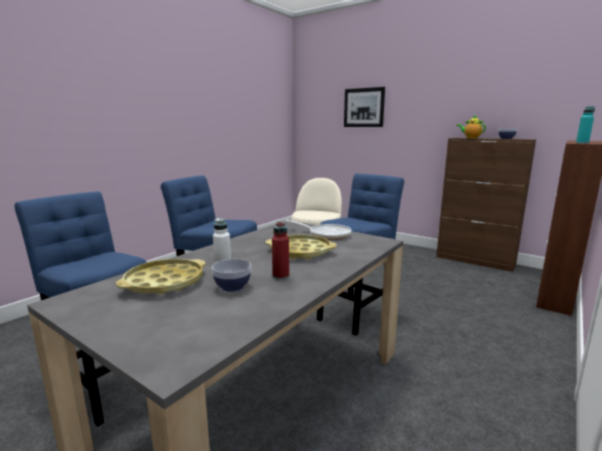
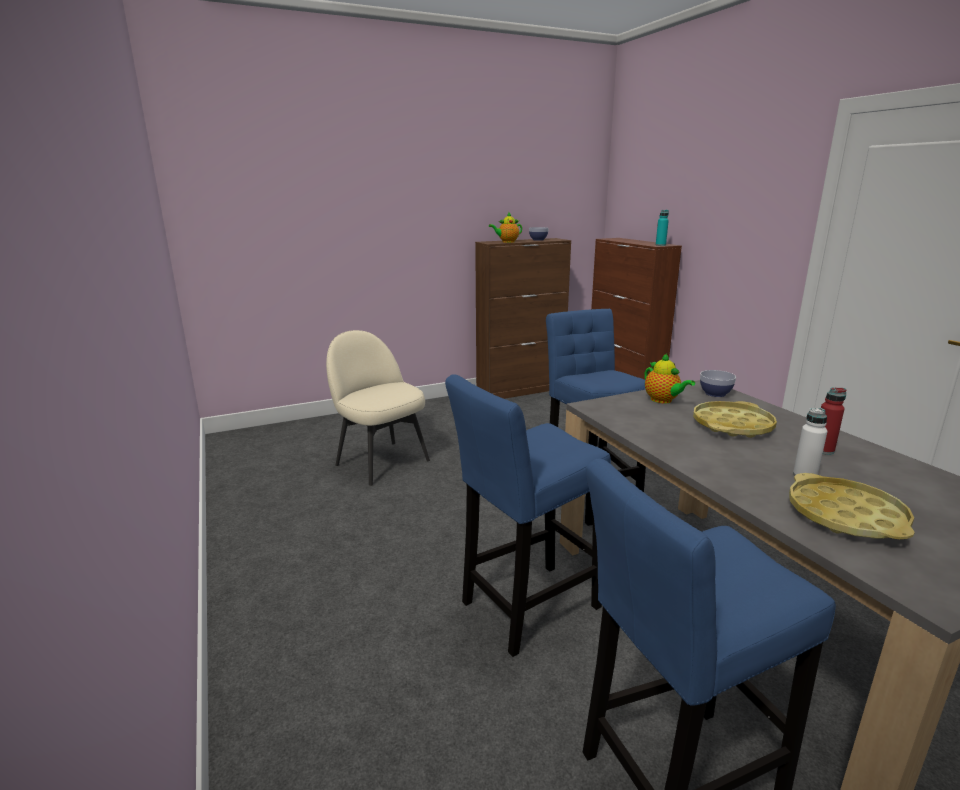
camera: 60 degrees left, 5 degrees up
bowl [212,259,251,292] -> bowl moved to [700,370,736,397]
frying pan [286,220,352,240] -> teapot [644,354,695,403]
picture [344,87,385,127] -> none

